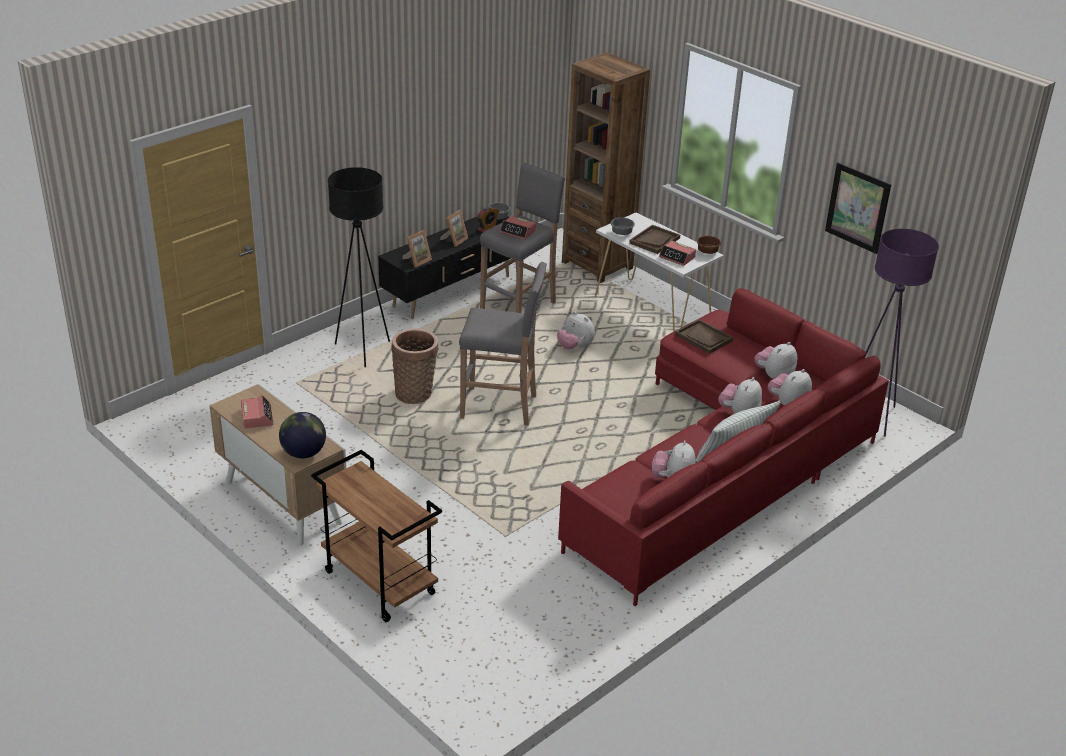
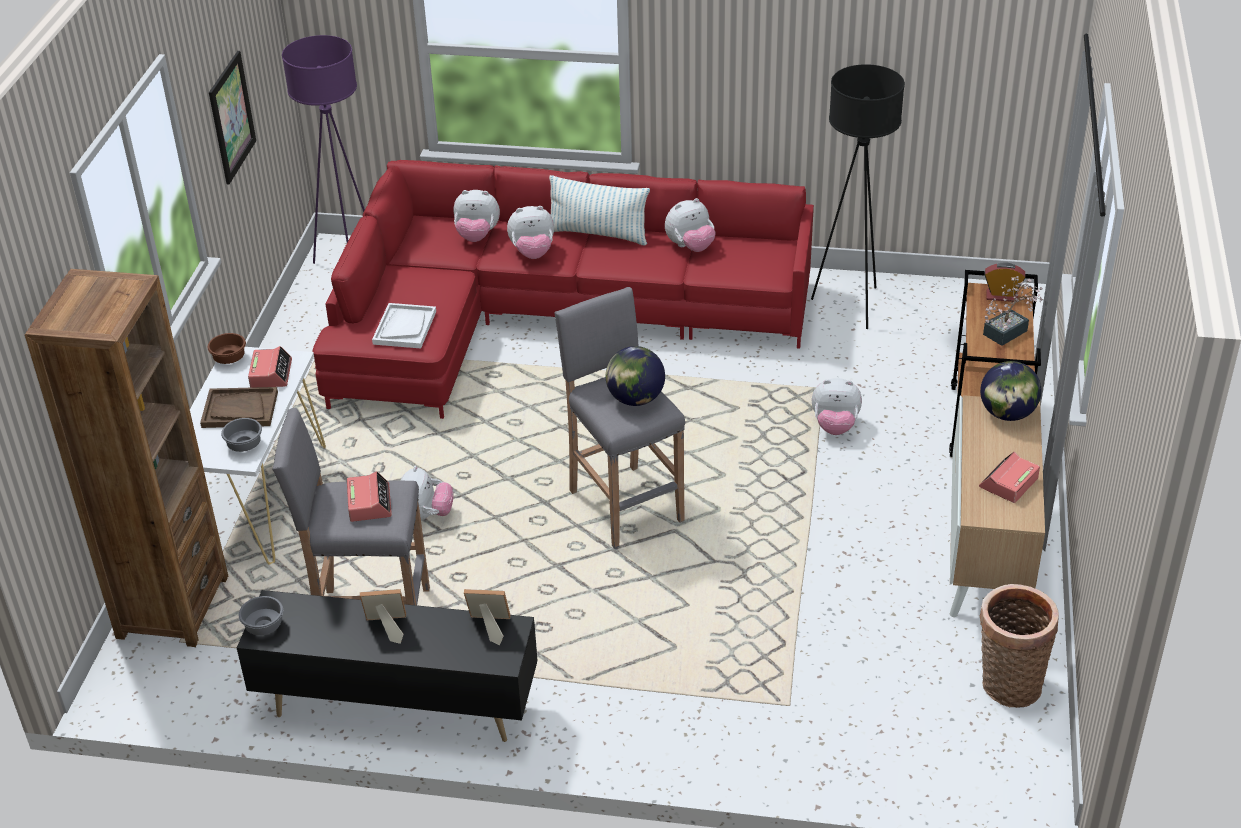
camera: 125 degrees left, 5 degrees up
black floor lamp [328,167,390,367] -> black floor lamp moved to [811,64,905,329]
basket [391,329,438,404] -> basket moved to [980,584,1059,708]
alarm clock [477,206,499,233] -> alarm clock moved to [984,262,1026,302]
brown tray [675,319,733,354] -> white tray [372,303,436,349]
plush toy [754,342,797,379] -> plush toy moved to [812,378,862,435]
none -> globe [606,346,665,406]
none -> potted plant [983,276,1043,346]

